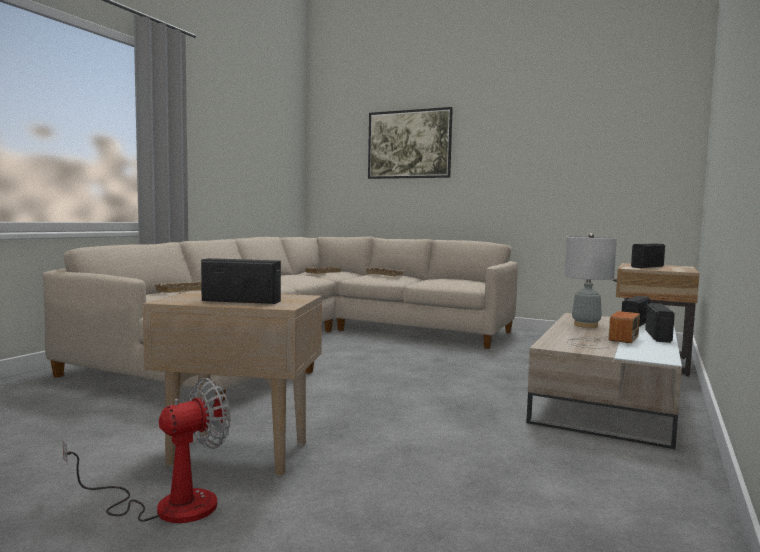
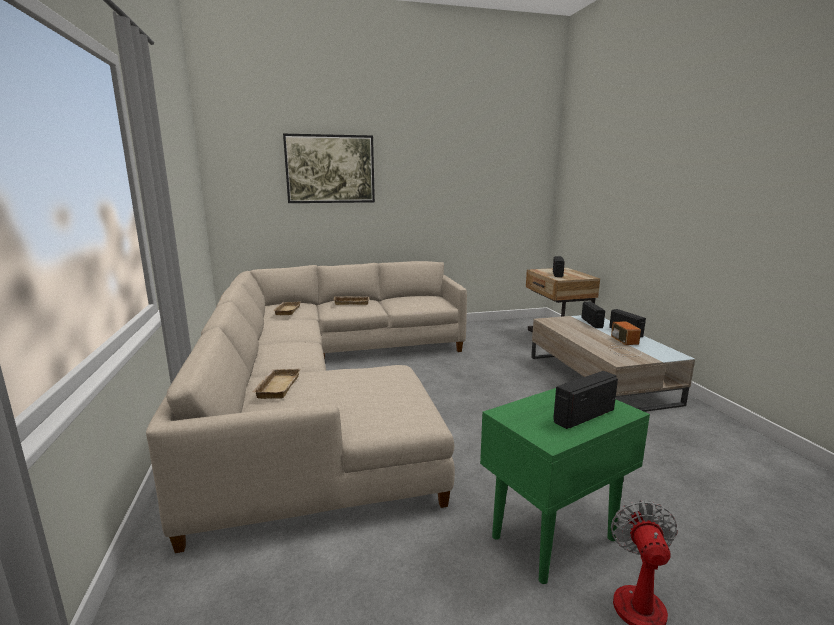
camera: 40 degrees left, 10 degrees up
beige side table [143,290,322,476] -> green side table [480,388,650,584]
grey table lamp [564,233,617,328] -> none

